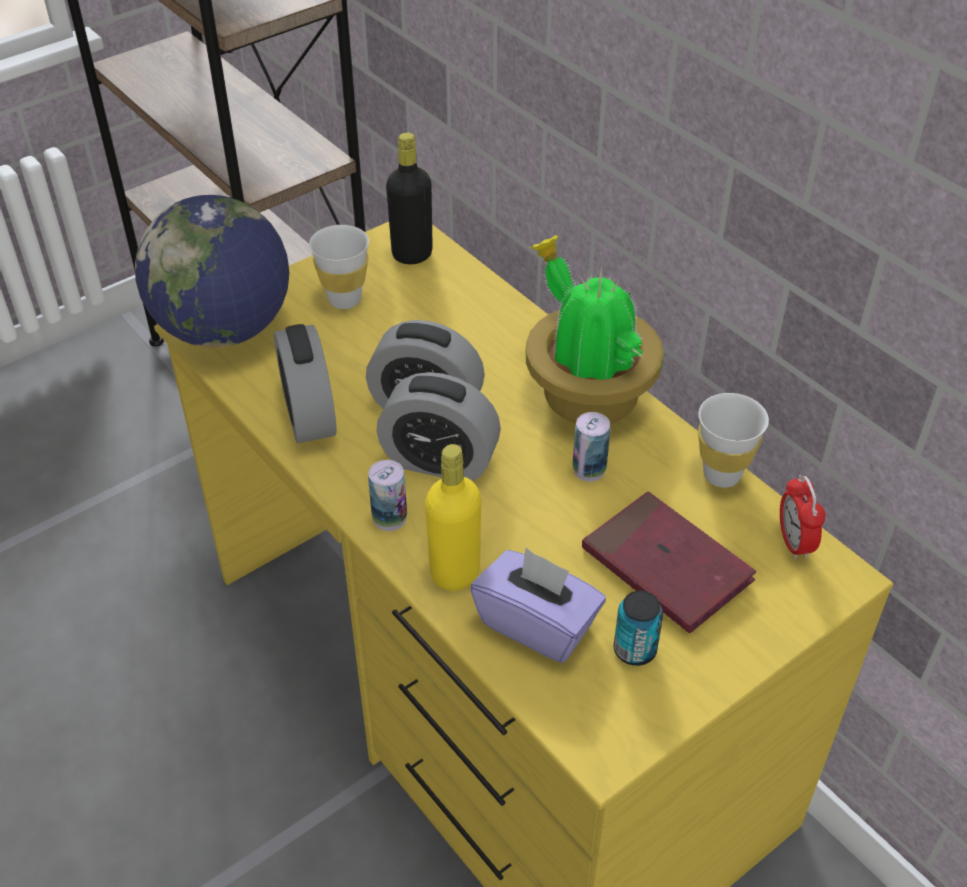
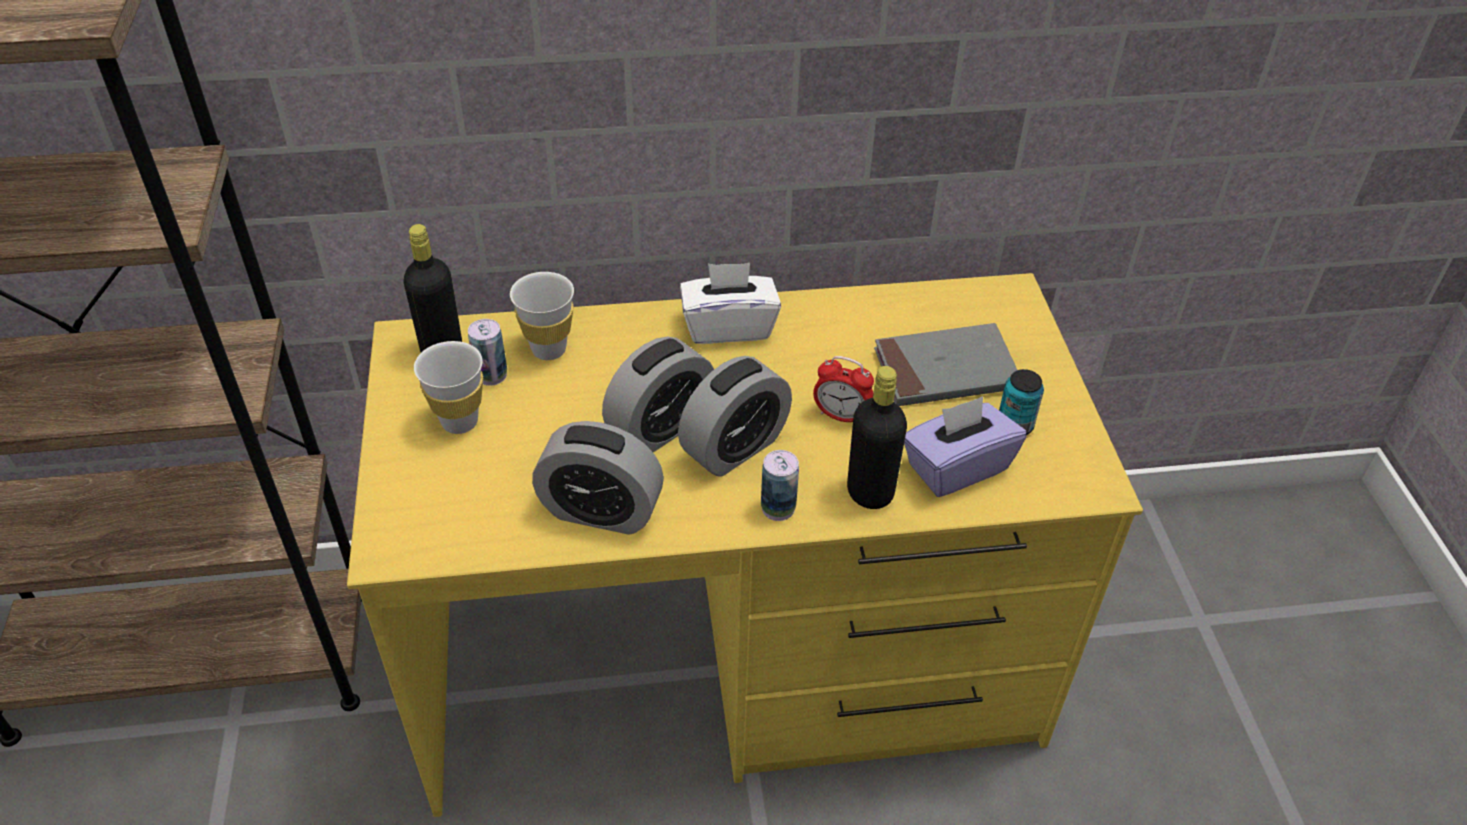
camera: 60 degrees left, 0 degrees up
globe [135,195,289,347] -> none
yellow bottle [425,444,481,591] -> black bottle [847,366,907,509]
potted plant [526,235,664,424] -> white tissue box [680,263,781,344]
can [573,412,610,482] -> can moved to [468,319,507,386]
red book [582,491,756,633] -> grey book [874,323,1017,406]
white cup [698,393,769,488] -> white cup moved to [510,272,574,360]
alarm clock [780,475,826,560] -> alarm clock moved to [813,356,874,422]

